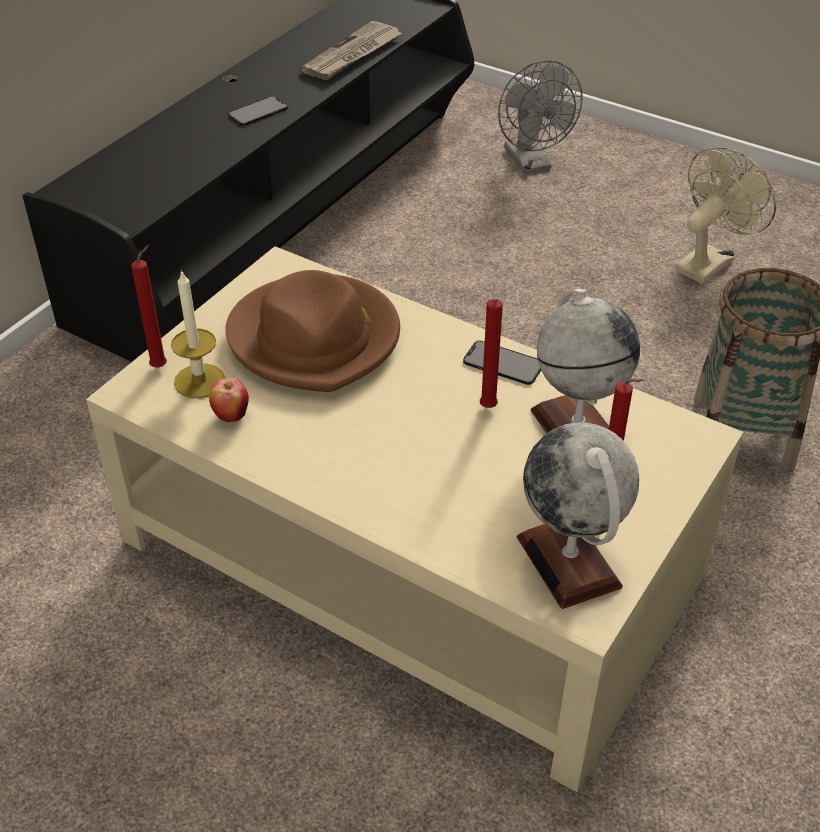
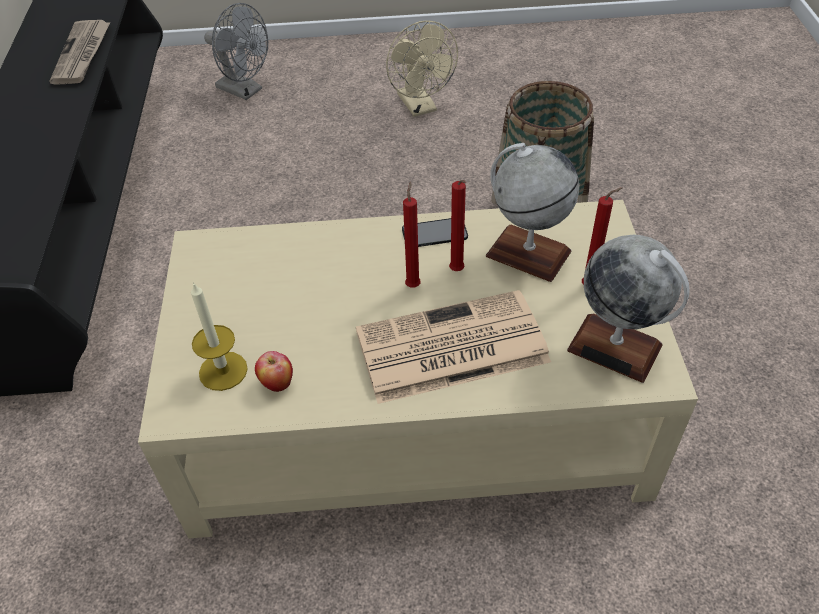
camera: 35 degrees left, 5 degrees up
red candle [131,245,167,367] -> red candle moved to [403,181,421,288]
brown hat [226,270,400,392] -> none
phone [228,96,288,126] -> none
beige fan [675,147,776,284] -> beige fan turned 150 degrees clockwise [386,20,458,117]
none -> newspaper [356,290,551,404]

